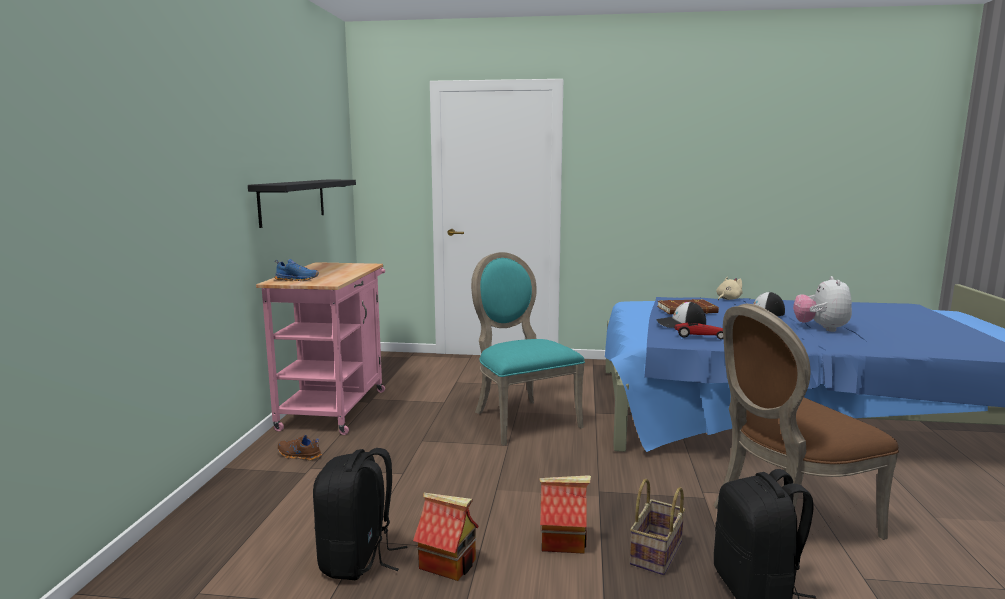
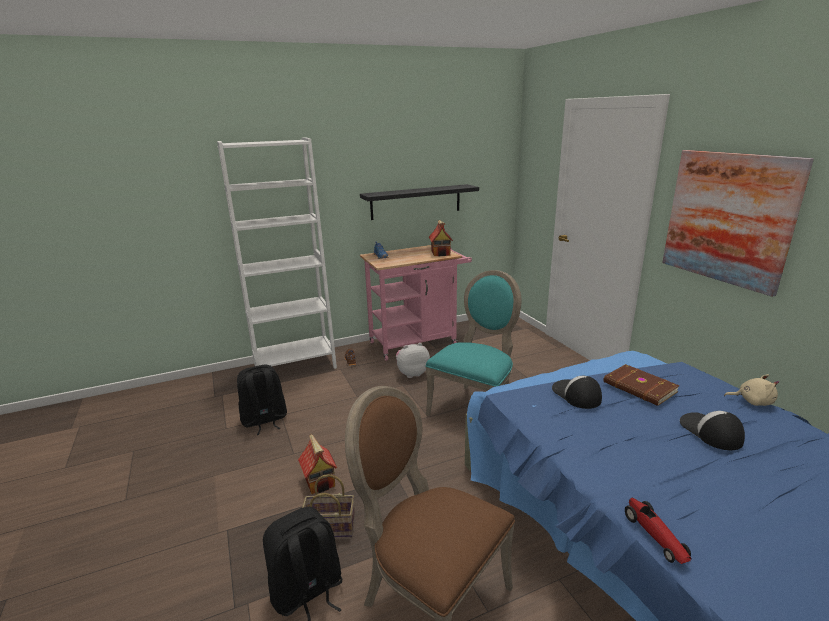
camera: 60 degrees right, 10 degrees up
toy house [413,493,479,581] -> toy house moved to [429,220,453,256]
toy car [675,322,723,339] -> toy car moved to [625,498,692,564]
plush toy [793,276,852,332] -> plush toy moved to [396,343,430,378]
none -> white bookcase [217,137,337,369]
none -> picture [662,150,814,297]

